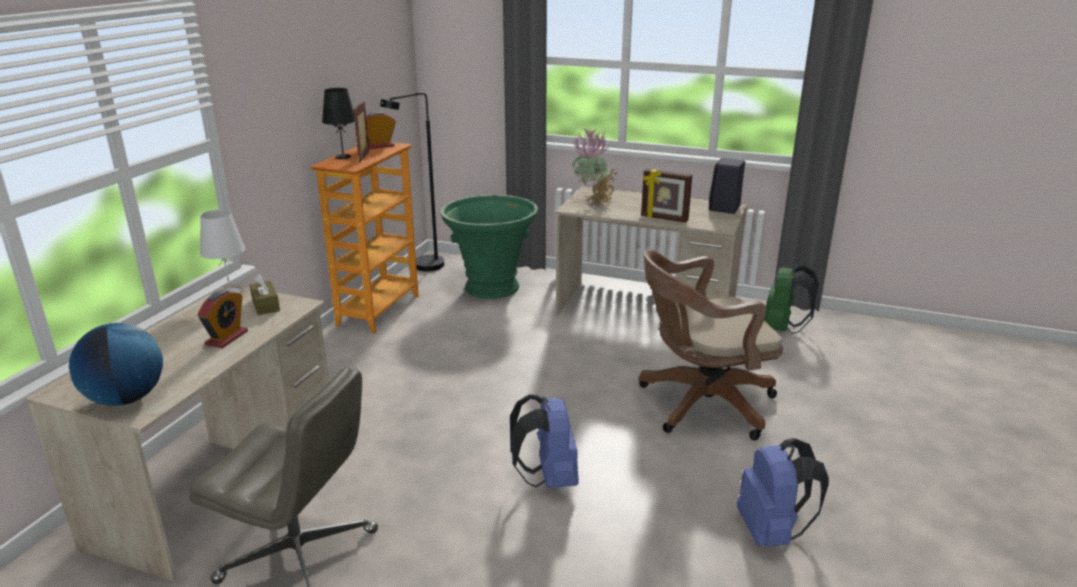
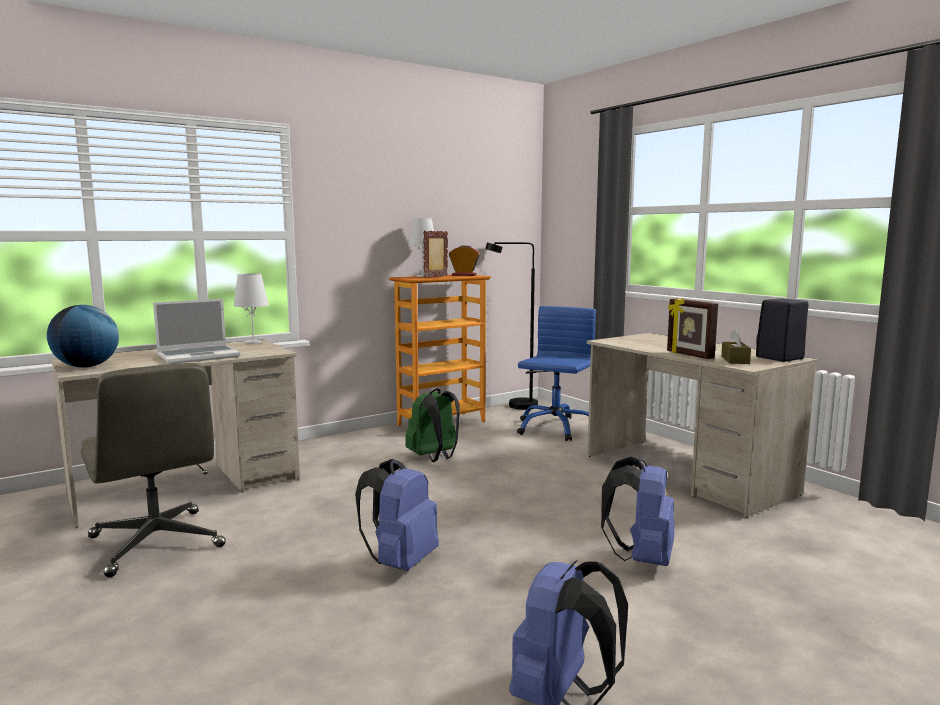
camera: 35 degrees right, 15 degrees down
alarm clock [197,289,248,348] -> laptop [153,299,240,364]
brown tissue box [250,274,280,315] -> brown tissue box moved to [721,330,751,364]
black table lamp [322,88,355,159] -> white table lamp [408,218,434,277]
green planter [440,195,538,299] -> blue office chair [517,306,596,441]
potted plant [572,128,619,205] -> none
brown office chair [639,249,783,441] -> blue backpack [601,456,674,566]
green backpack [764,265,819,334] -> green backpack moved to [405,388,460,462]

